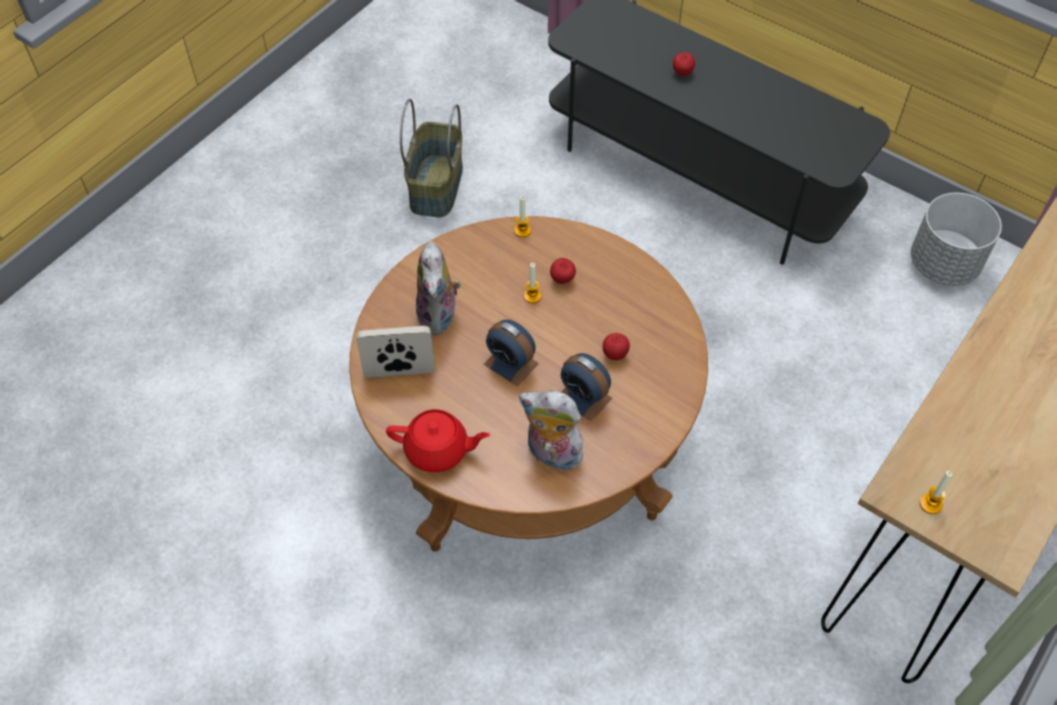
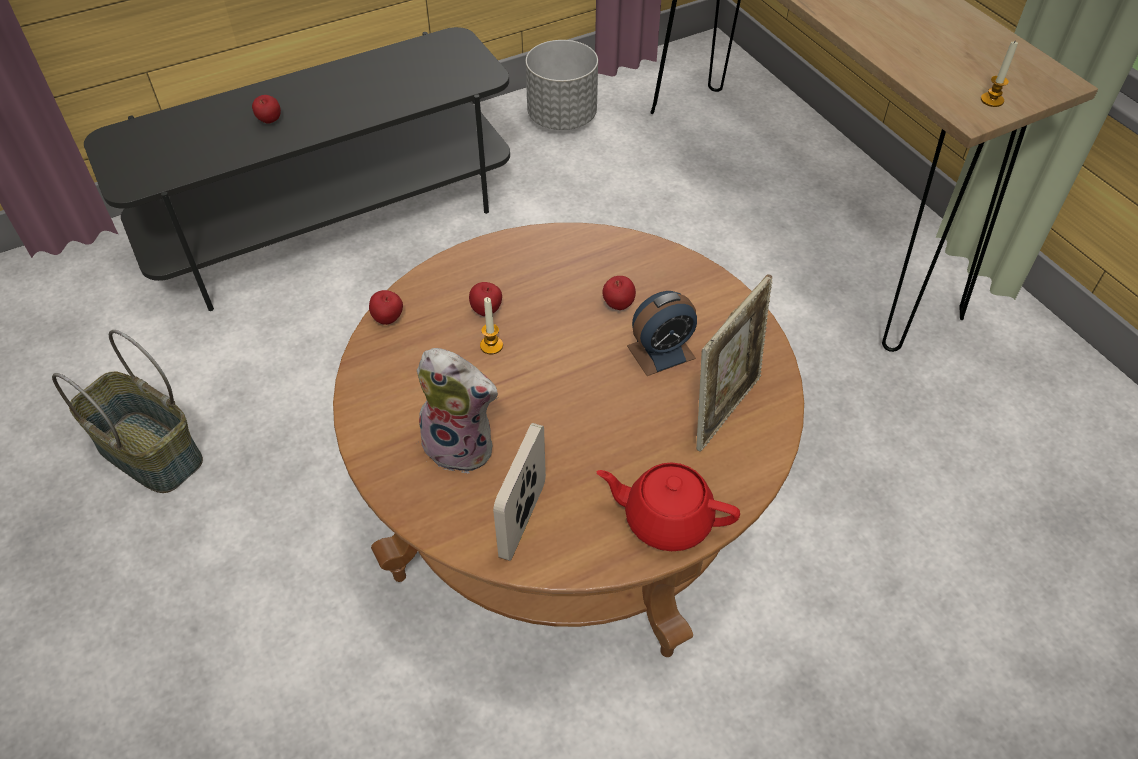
camera: 65 degrees left, 5 degrees down
red teapot [386,409,490,472] -> red teapot turned 105 degrees counterclockwise [597,462,740,551]
alarm clock [484,320,539,386] -> none
candle [514,197,531,237] -> apple [369,290,403,325]
plush toy [519,390,586,470] -> picture frame [696,274,773,452]

